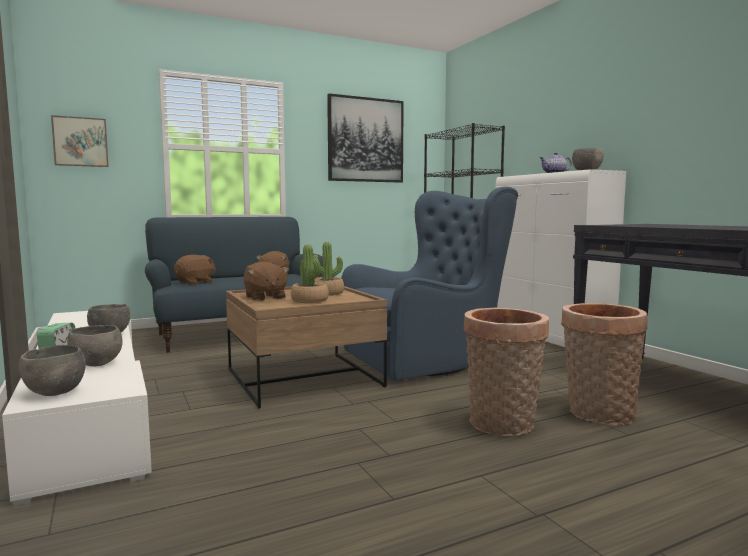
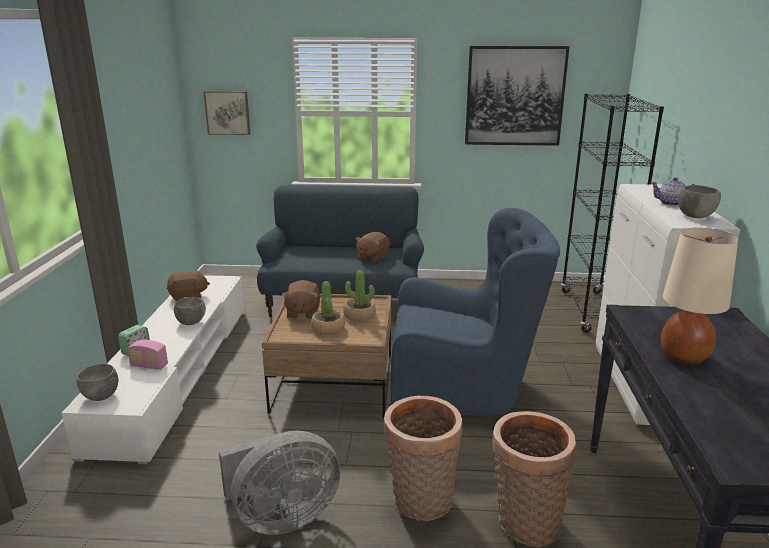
camera: 30 degrees right, 15 degrees up
grey bowl [67,325,123,367] -> radio [127,340,168,370]
brown plush toy [174,255,216,285] -> brown plush toy moved to [167,269,210,301]
none -> grey fan [219,431,340,535]
none -> beige table lamp [661,228,738,365]

